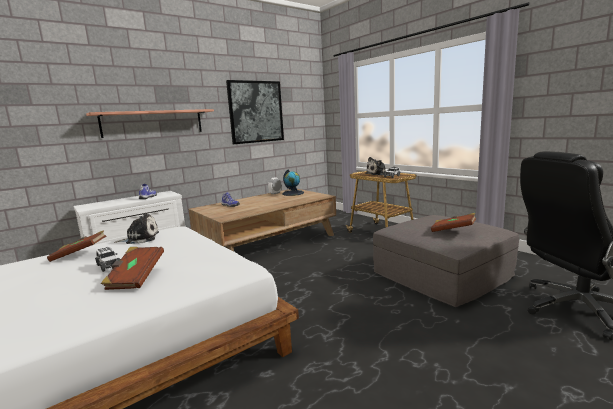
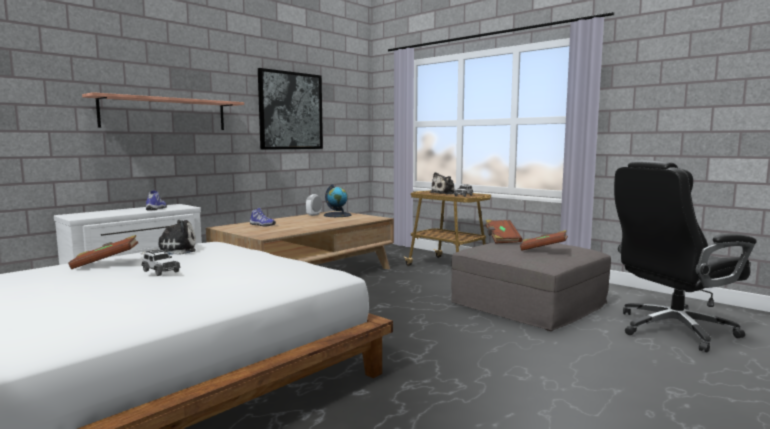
camera: 10 degrees left, 5 degrees down
brown book [101,247,164,290] -> brown book moved to [486,220,522,243]

